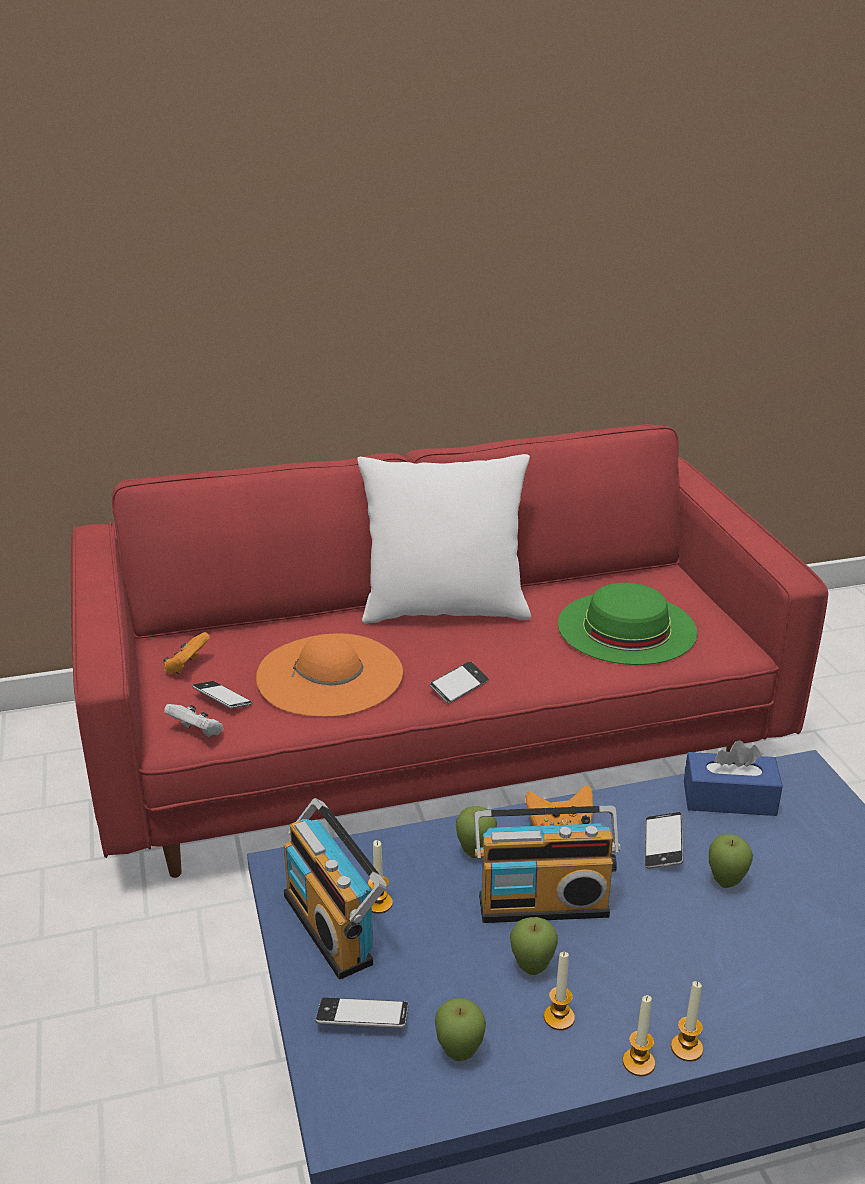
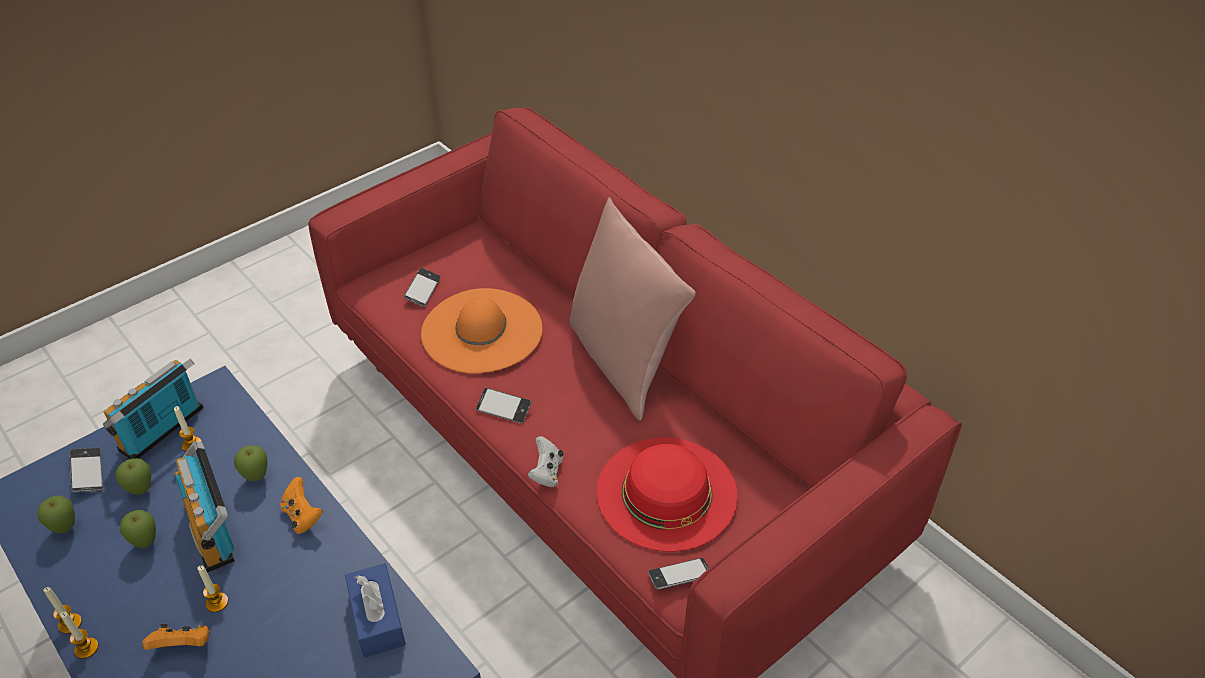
camera: 65 degrees right, 15 degrees up
orange game controller [163,632,210,674] -> orange game controller moved to [142,624,209,650]
white game controller [164,704,223,737] -> white game controller moved to [528,436,563,487]
white pillow [357,454,531,624] -> pink pillow [569,197,696,421]
candle [544,952,575,1030] -> candle moved to [197,565,228,612]
green hat [558,583,698,665] -> red hat [597,438,738,552]
phone [645,812,683,869] -> phone moved to [648,558,709,590]
apple [709,834,753,888] -> apple moved to [116,458,151,495]

